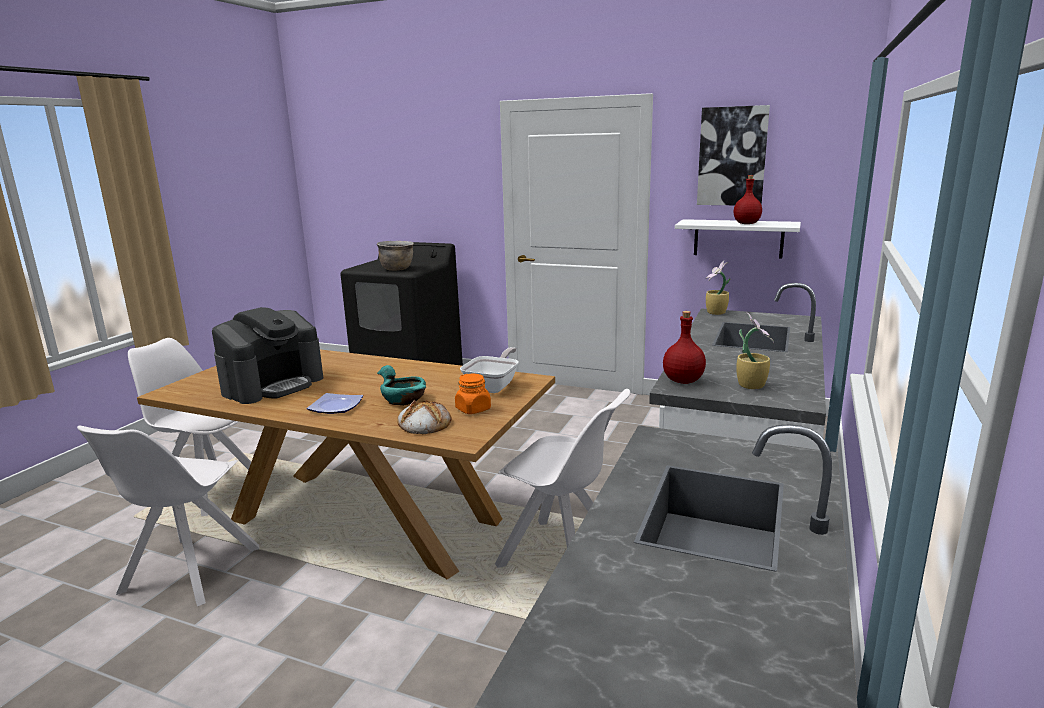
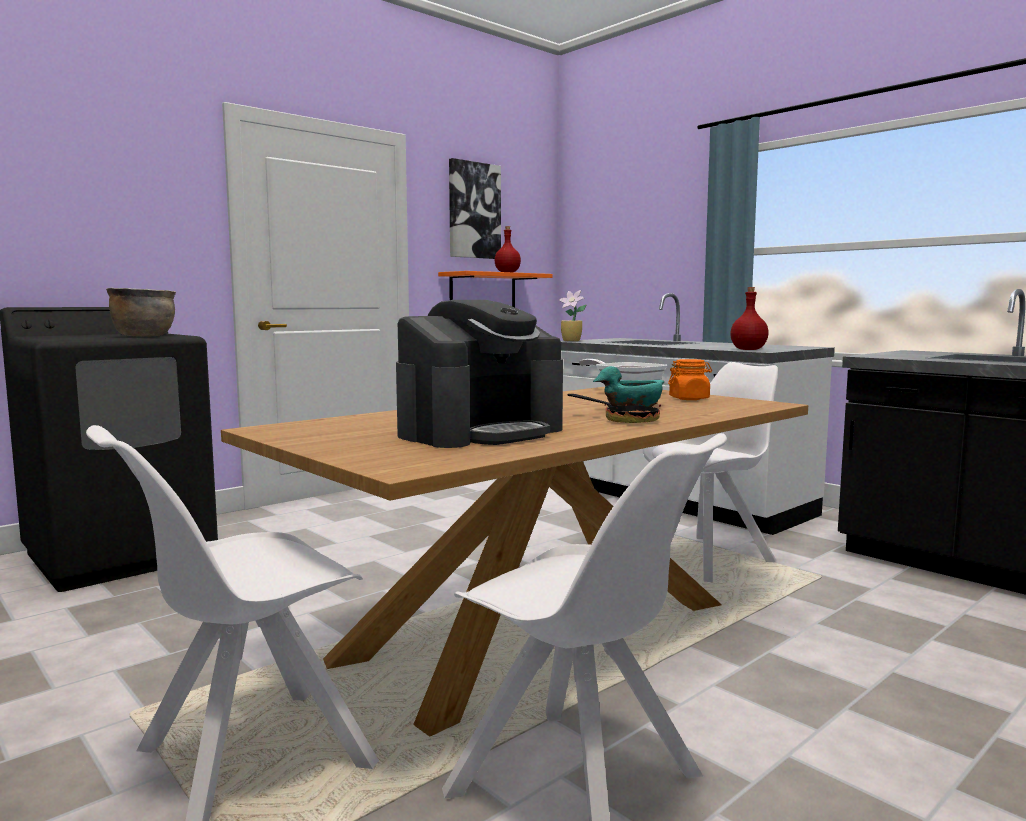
camera: 65 degrees left, 10 degrees down
coffee machine [212,307,323,404] -> coffee machine turned 75 degrees clockwise [396,300,563,448]
plate [307,393,363,414] -> frying pan [567,394,661,423]
bread [397,400,452,434] -> none
white shelf [675,219,801,259] -> orange shelf [438,271,553,307]
potted plant [736,312,774,389] -> none

